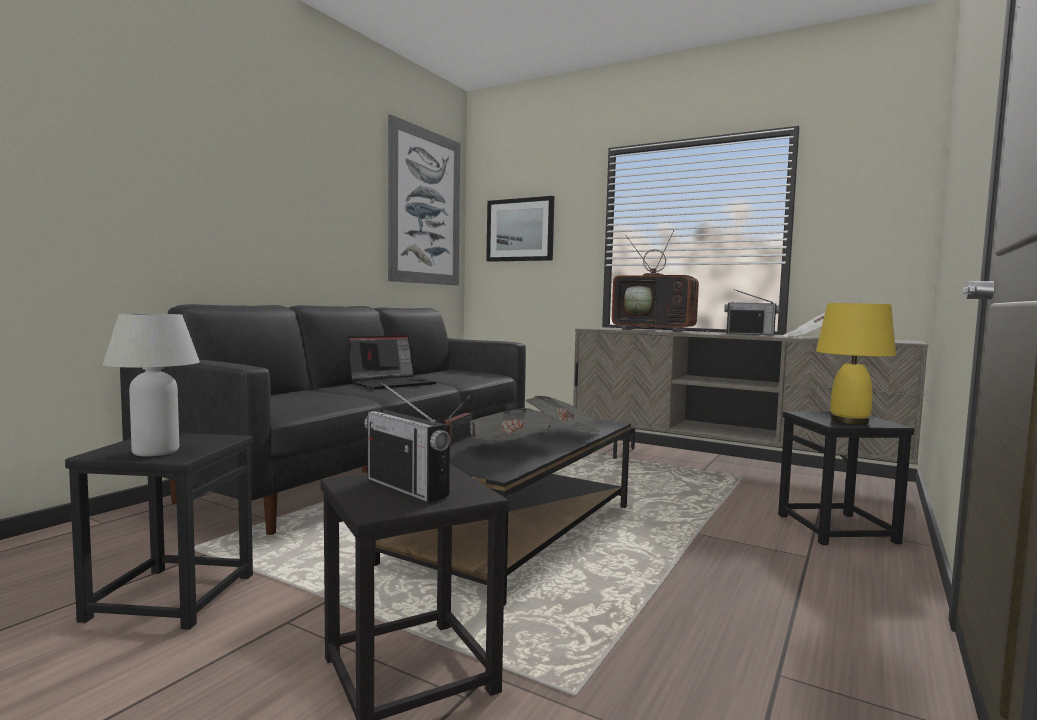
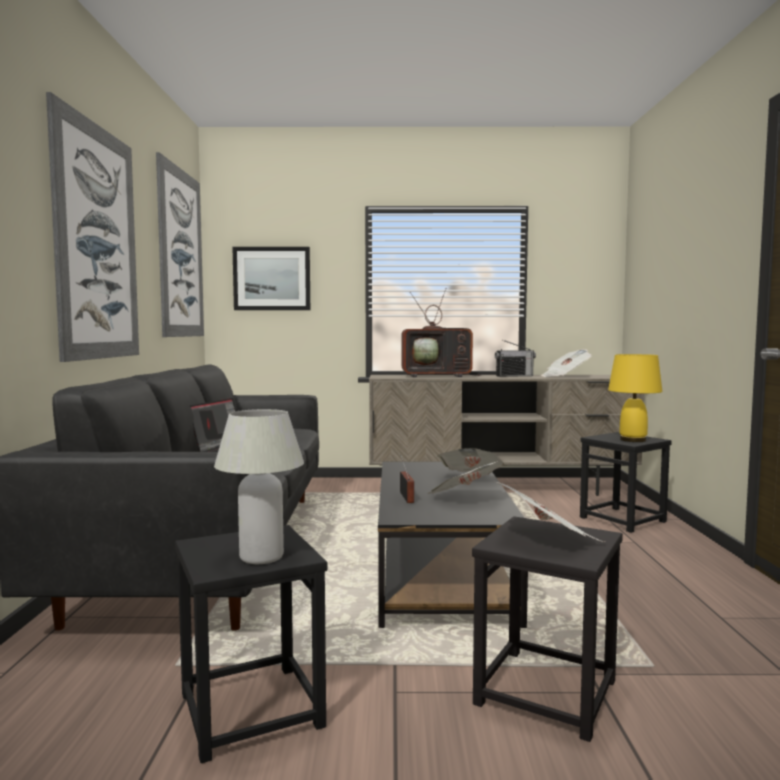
camera: 30 degrees left, 0 degrees up
radio [364,383,450,503] -> newspaper [493,481,604,542]
none -> picture [46,92,139,362]

